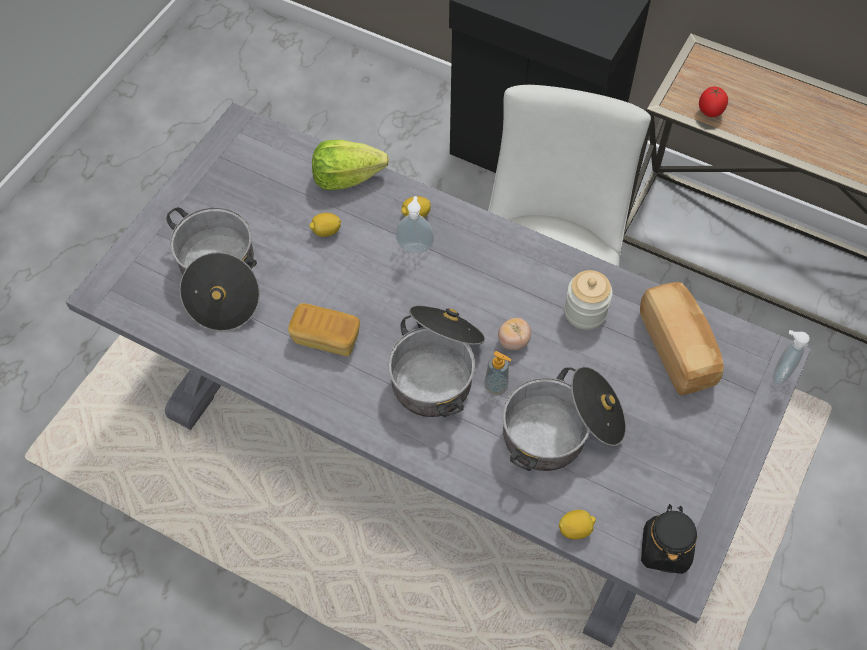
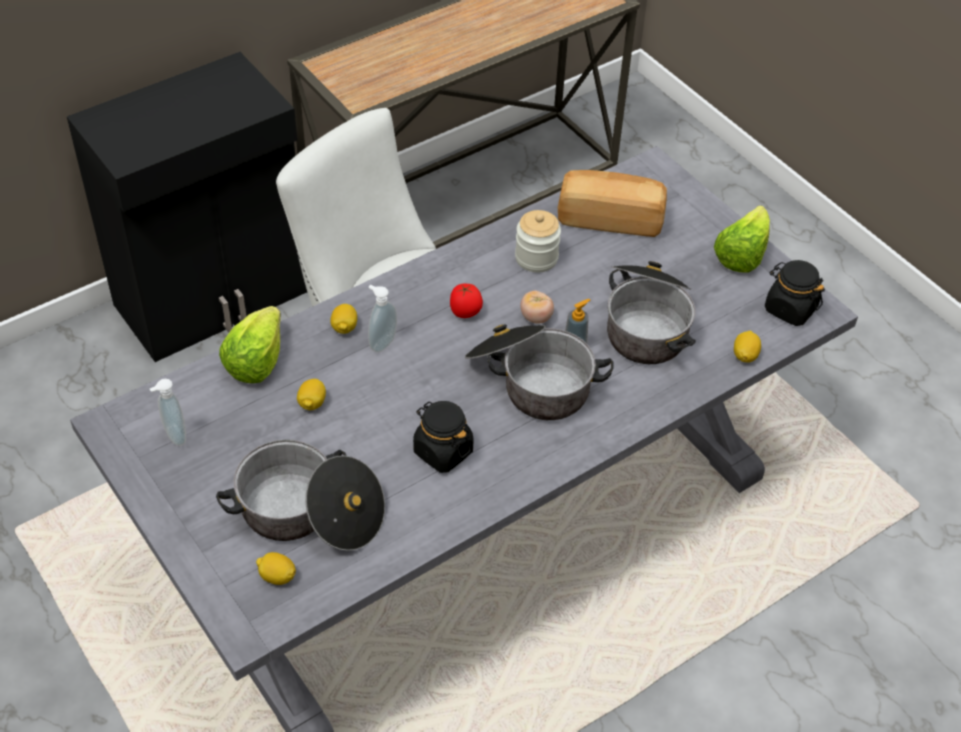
camera: 65 degrees left, 10 degrees down
bread [288,303,360,356] -> black jar [413,401,474,473]
tomato [699,87,728,117] -> tomato moved to [450,284,483,318]
soap dispenser [773,330,810,385] -> soap dispenser moved to [150,379,186,446]
none -> lemon [256,552,296,585]
none -> lettuce [714,205,770,273]

